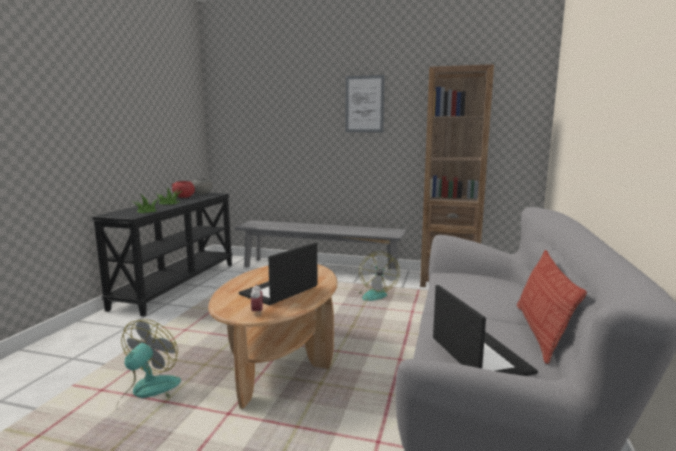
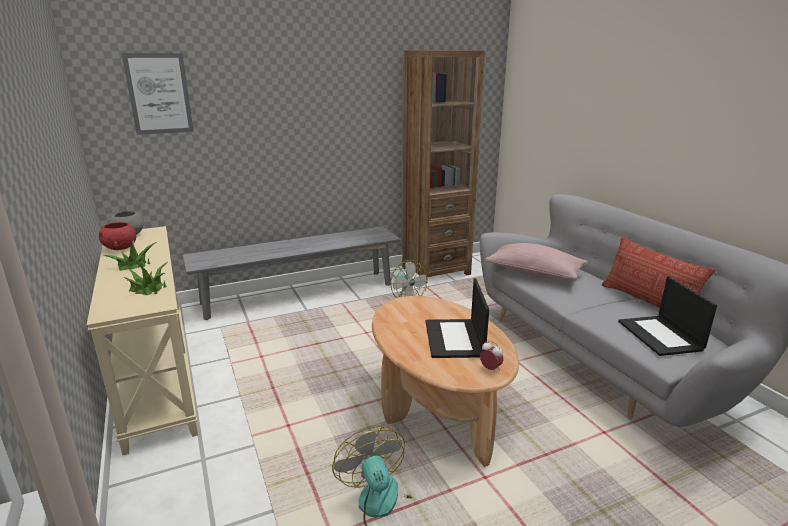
camera: 40 degrees left, 10 degrees up
black console table [92,193,233,317] -> beige console table [87,226,198,455]
picture [346,75,385,132] -> picture moved to [122,53,194,135]
laptop [433,285,538,376] -> laptop turned 135 degrees counterclockwise [618,276,717,356]
none -> pink pillow [485,243,588,280]

